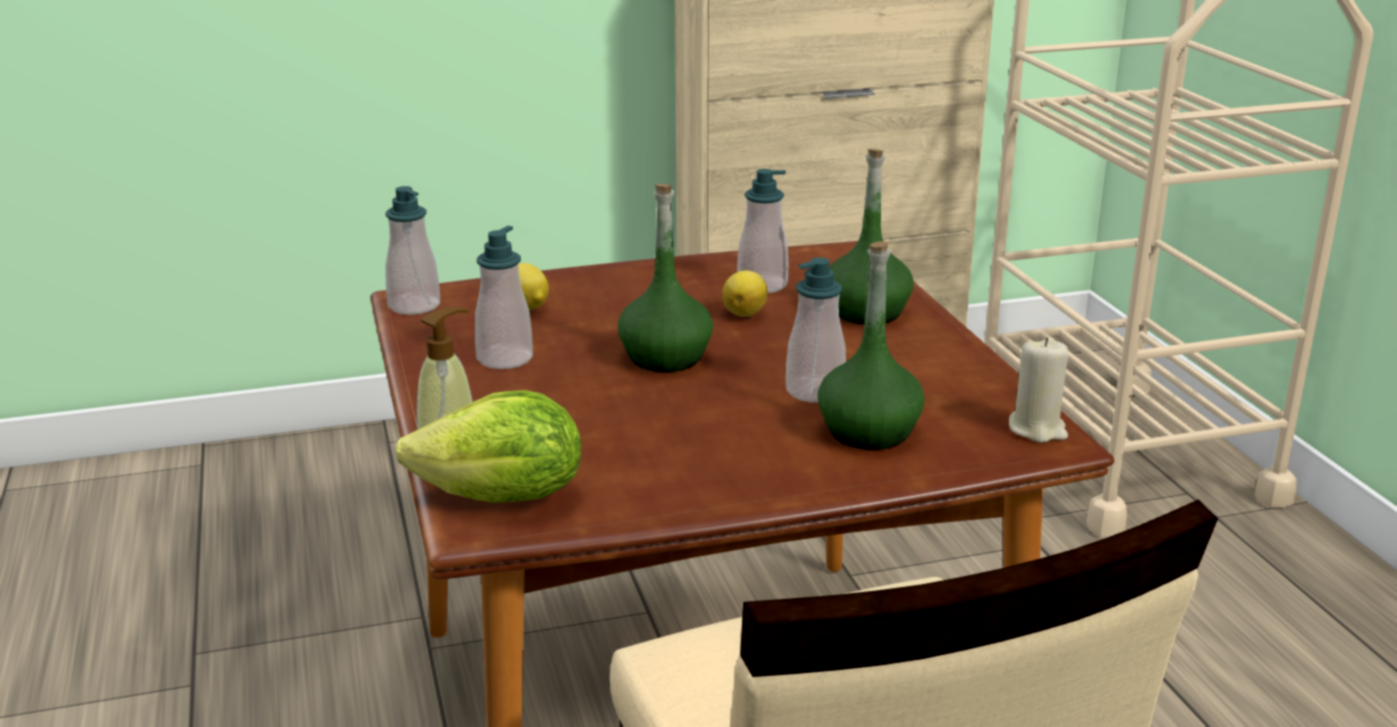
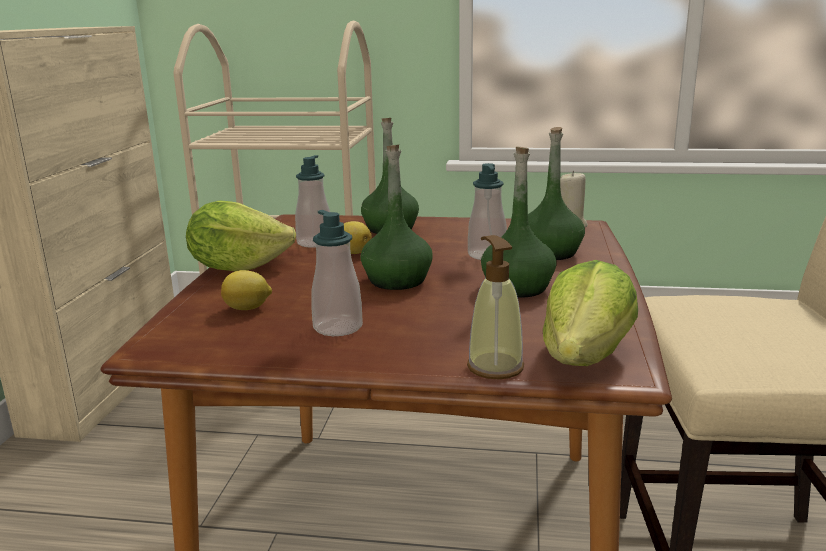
camera: 65 degrees left, 5 degrees down
soap dispenser [385,186,440,315] -> none
none -> lettuce [186,200,296,271]
none -> green bottle [481,146,557,298]

